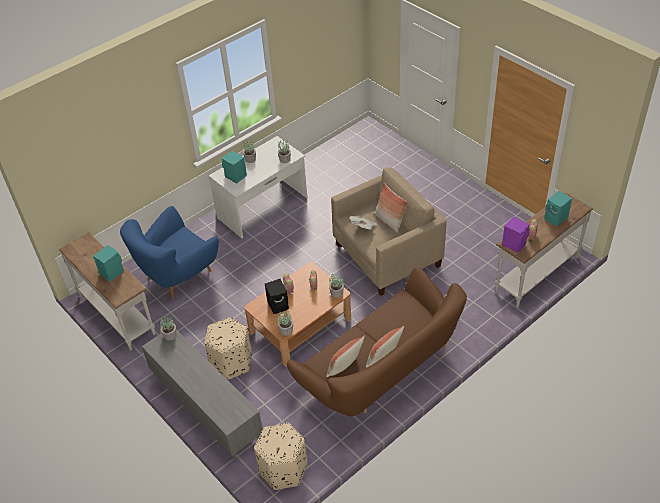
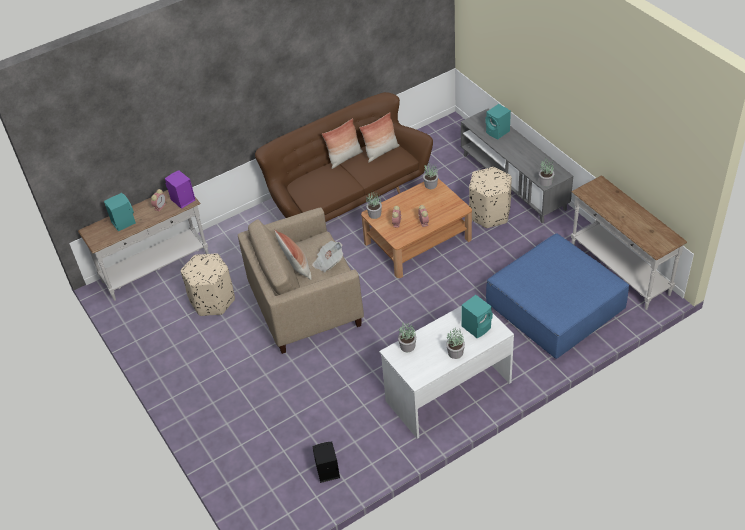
camera: 170 degrees left, 0 degrees up
turquoise speaker [93,245,124,282] -> turquoise speaker moved to [485,104,511,139]
blue armchair [120,206,219,298] -> blue ottoman [486,233,629,359]
beige ottoman [254,423,307,490] -> beige ottoman moved to [181,253,235,316]
black speaker [265,279,289,314] -> black speaker moved to [312,442,340,483]

